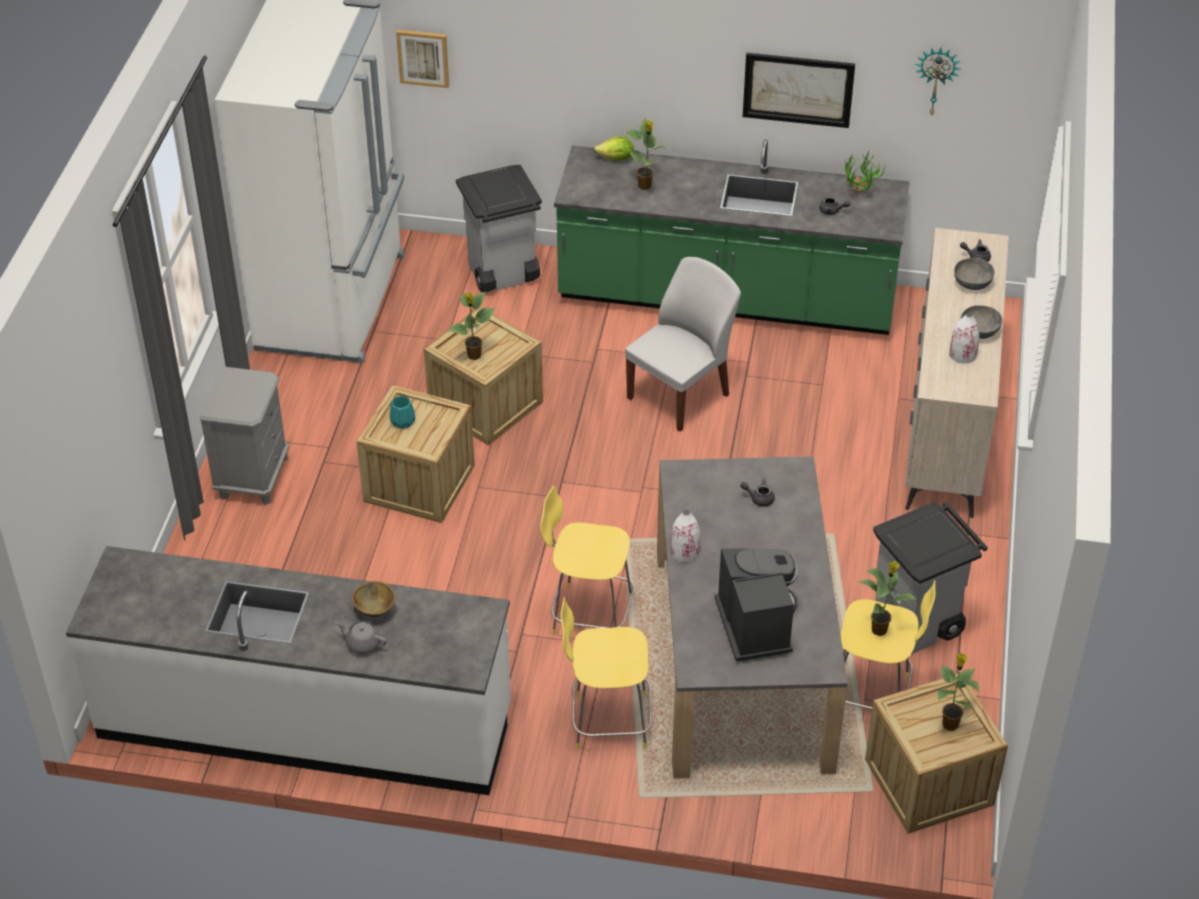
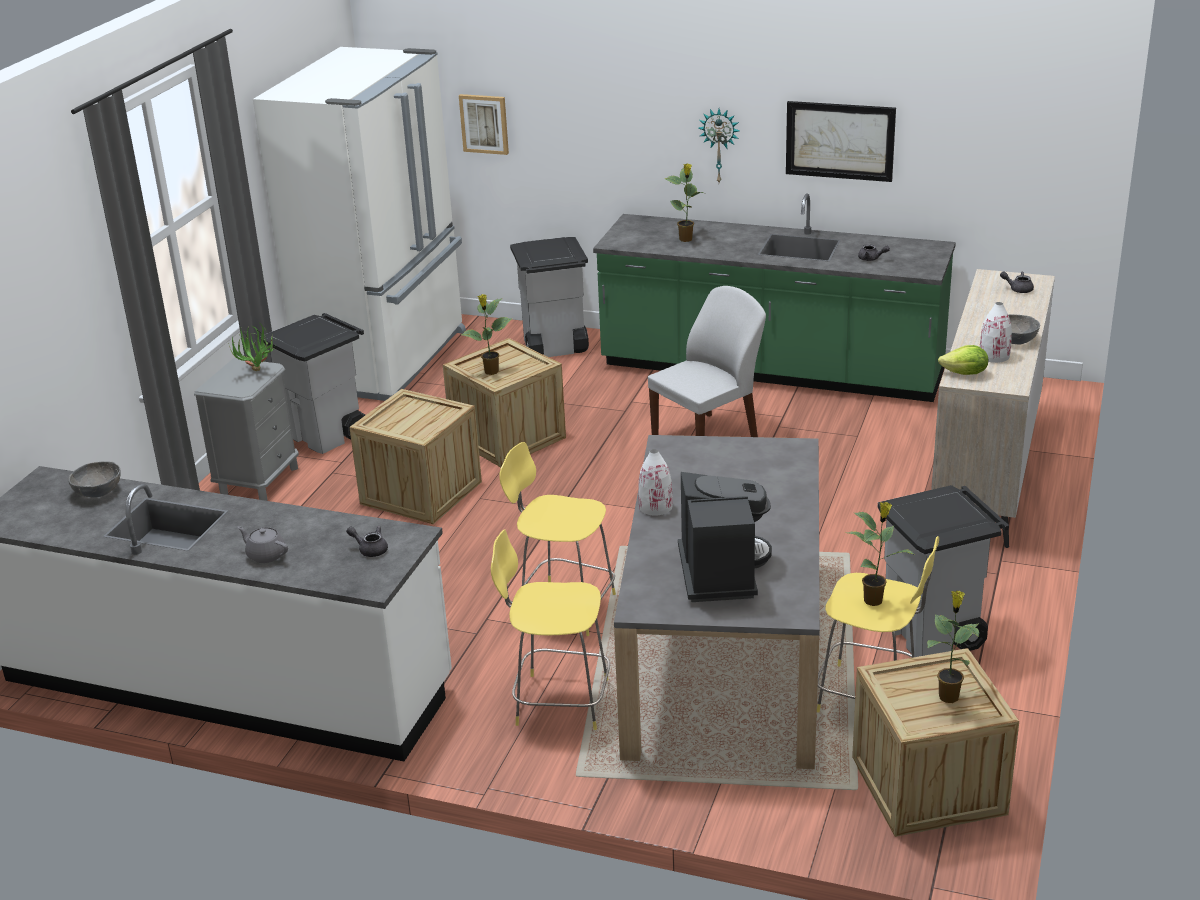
camera: 10 degrees right, 15 degrees down
brown bowl [352,581,395,617] -> none
turquoise vase [390,396,415,429] -> none
lettuce [594,136,634,161] -> lettuce moved to [938,345,988,375]
grey teapot [740,479,775,507] -> grey teapot moved to [346,526,388,557]
potted plant [845,150,886,192] -> potted plant moved to [228,322,276,371]
wall clock [915,48,961,117] -> wall clock moved to [698,109,740,183]
grey bowl [954,258,995,290] -> grey bowl moved to [68,462,121,497]
none -> grey trash can [260,313,365,454]

